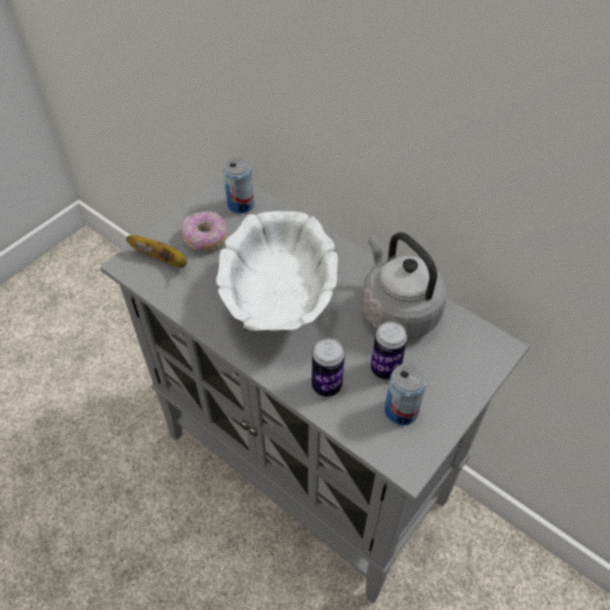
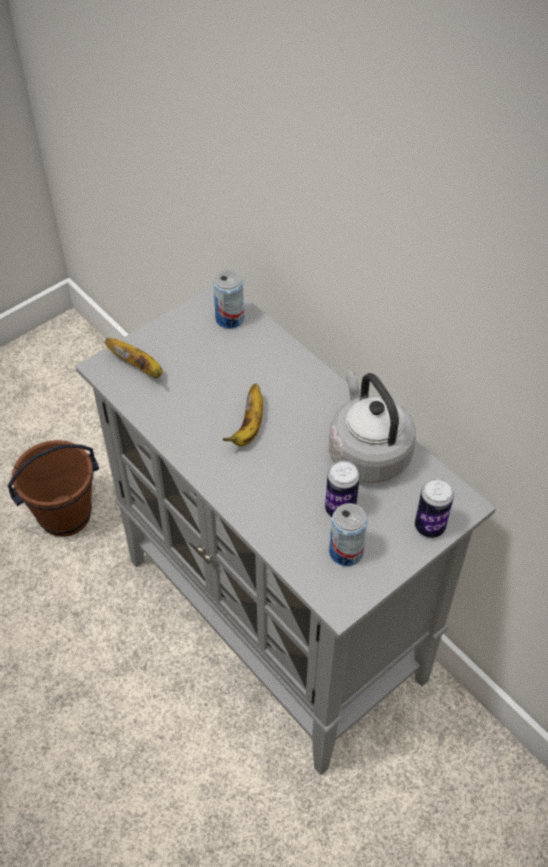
camera: 10 degrees right, 0 degrees up
donut [182,211,228,252] -> none
white bowl [216,211,338,333] -> banana [222,384,263,446]
can [312,338,345,397] -> can moved to [415,478,454,538]
none -> brown bucket [8,440,99,537]

